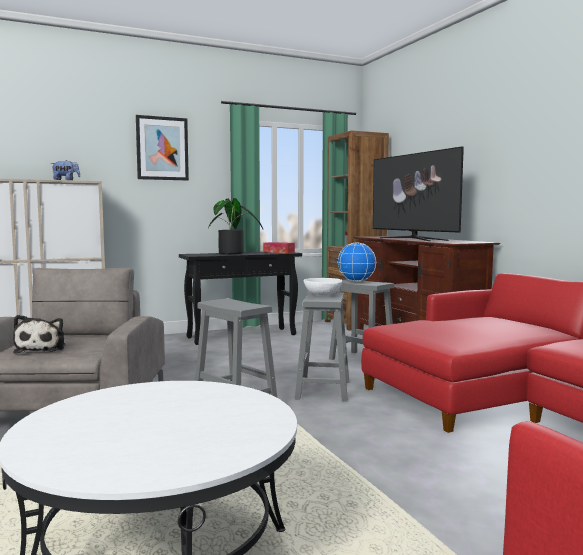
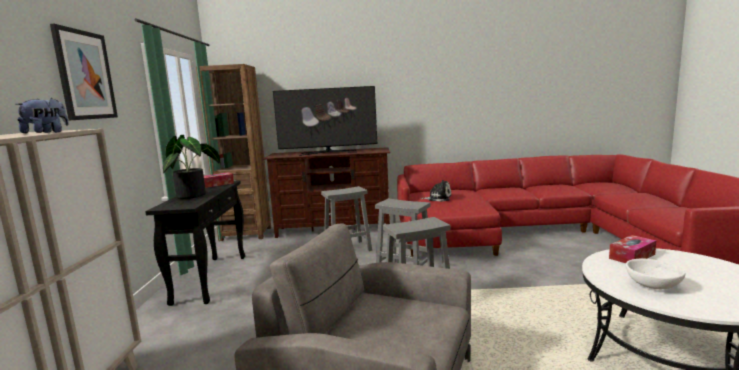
camera: 65 degrees left, 5 degrees up
plush toy [13,315,65,354] -> plush toy moved to [421,180,451,202]
white bowl [303,278,342,296] -> white bowl moved to [626,259,685,289]
globe [338,242,377,282] -> none
none -> tissue box [609,235,657,263]

